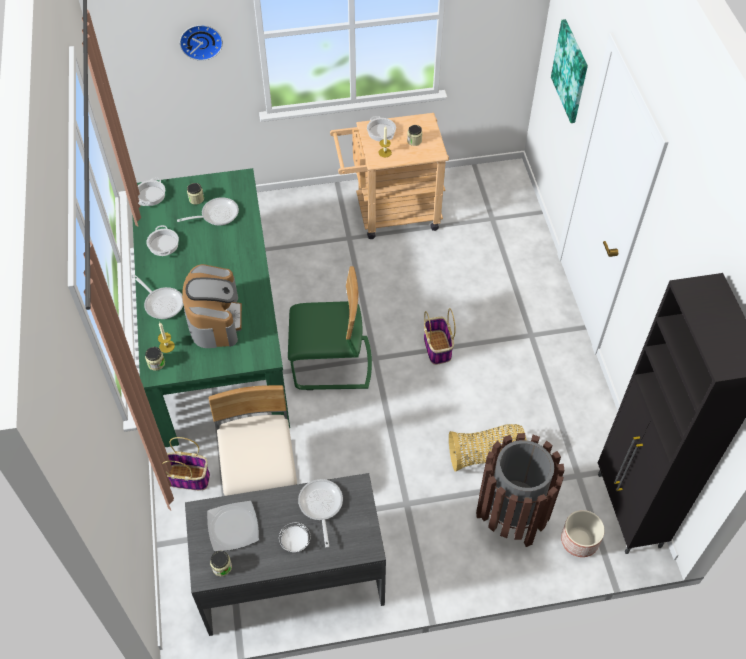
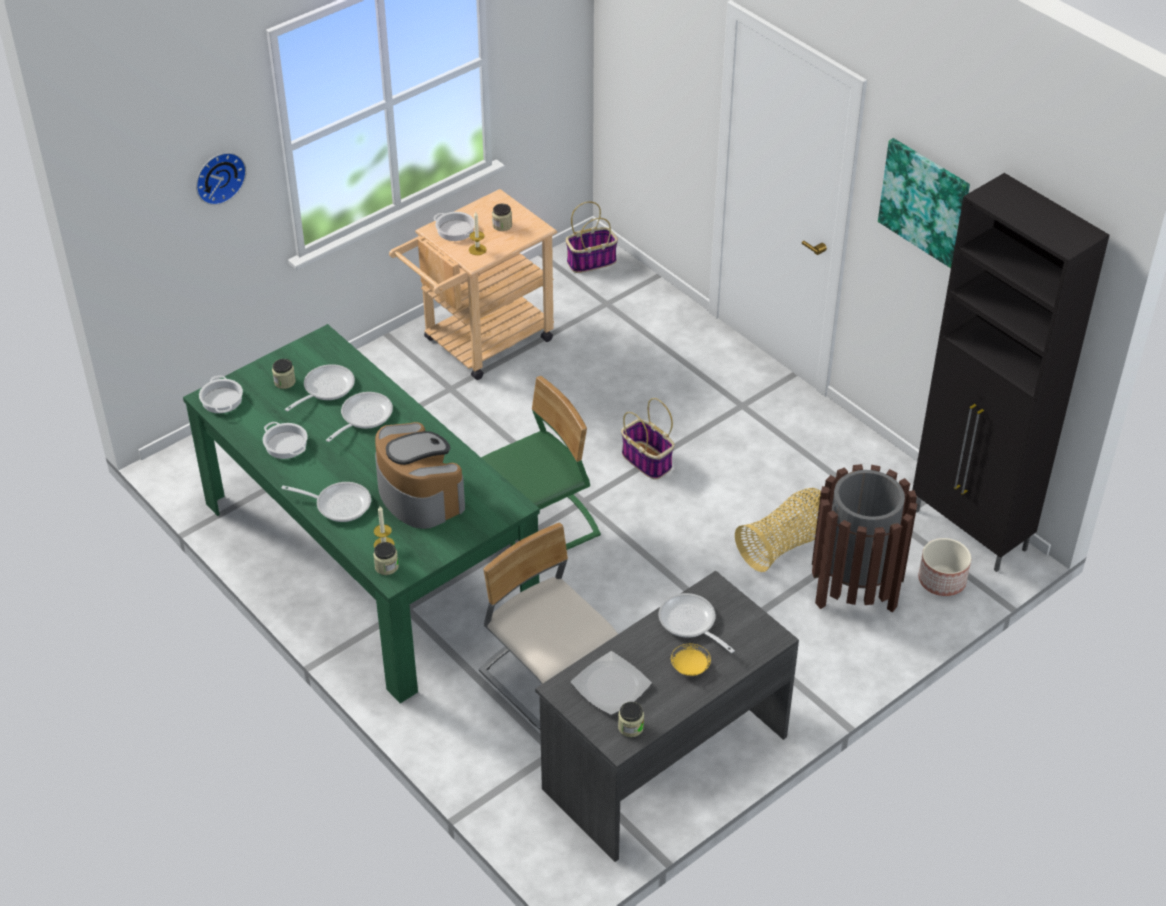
camera: 30 degrees left, 10 degrees down
basket [163,437,210,490] -> basket moved to [566,202,618,273]
white plate [279,523,311,552] -> yellow plate [671,644,711,676]
picture [551,19,588,123] -> picture moved to [878,138,970,268]
none -> frying pan [326,392,393,442]

